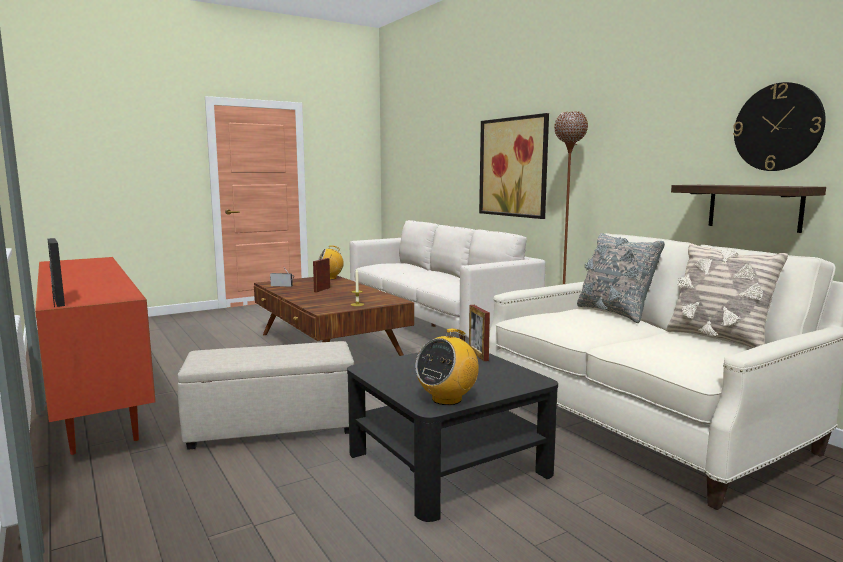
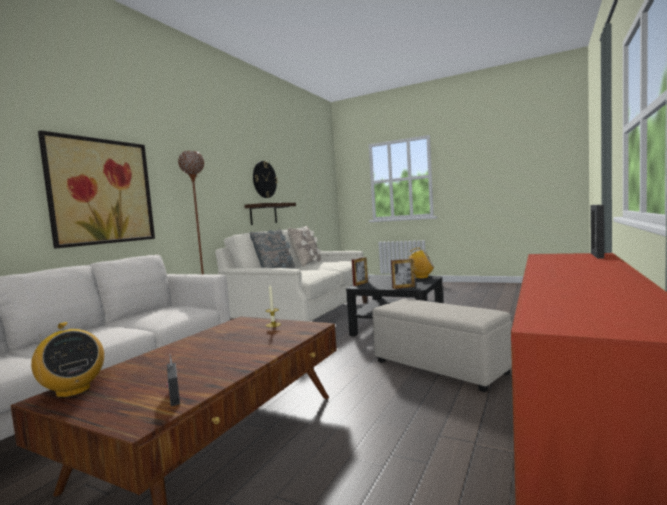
camera: 120 degrees left, 5 degrees down
picture frame [313,258,330,293] -> picture frame moved to [391,259,415,289]

